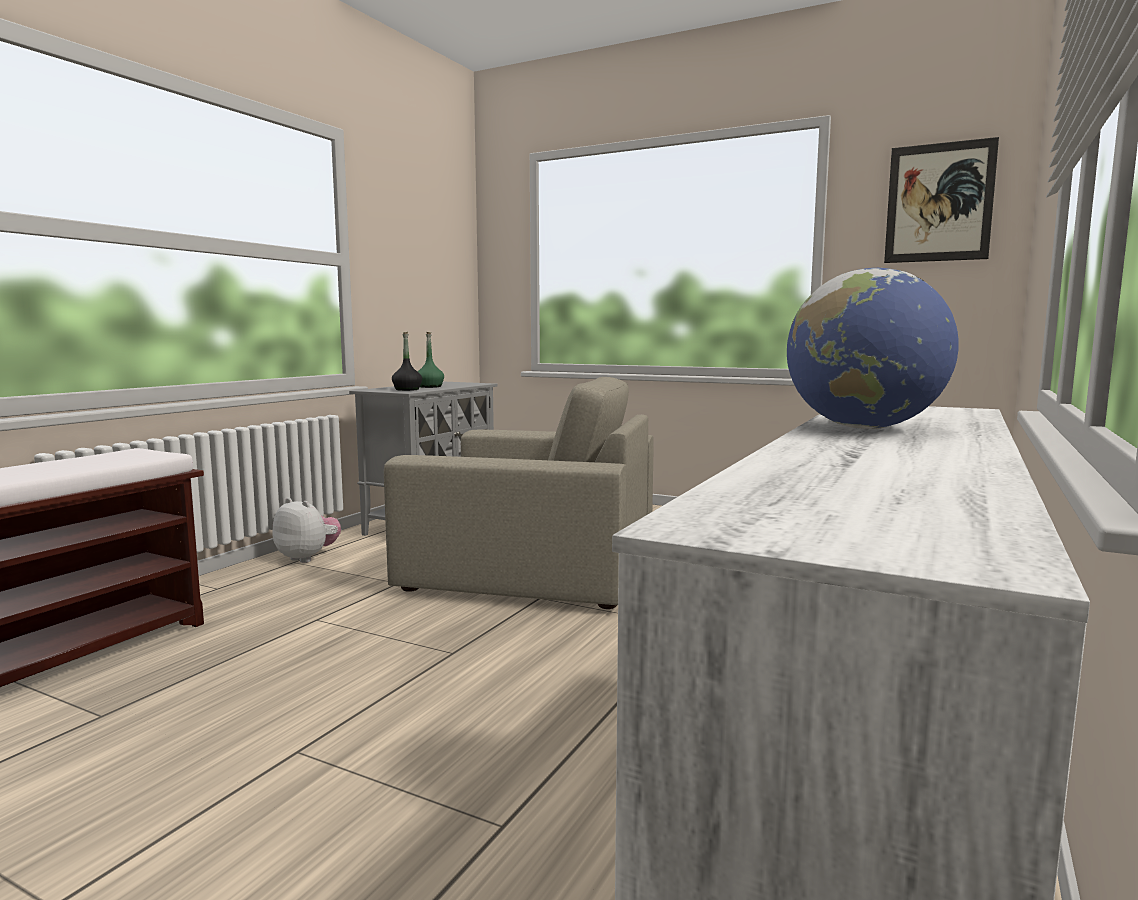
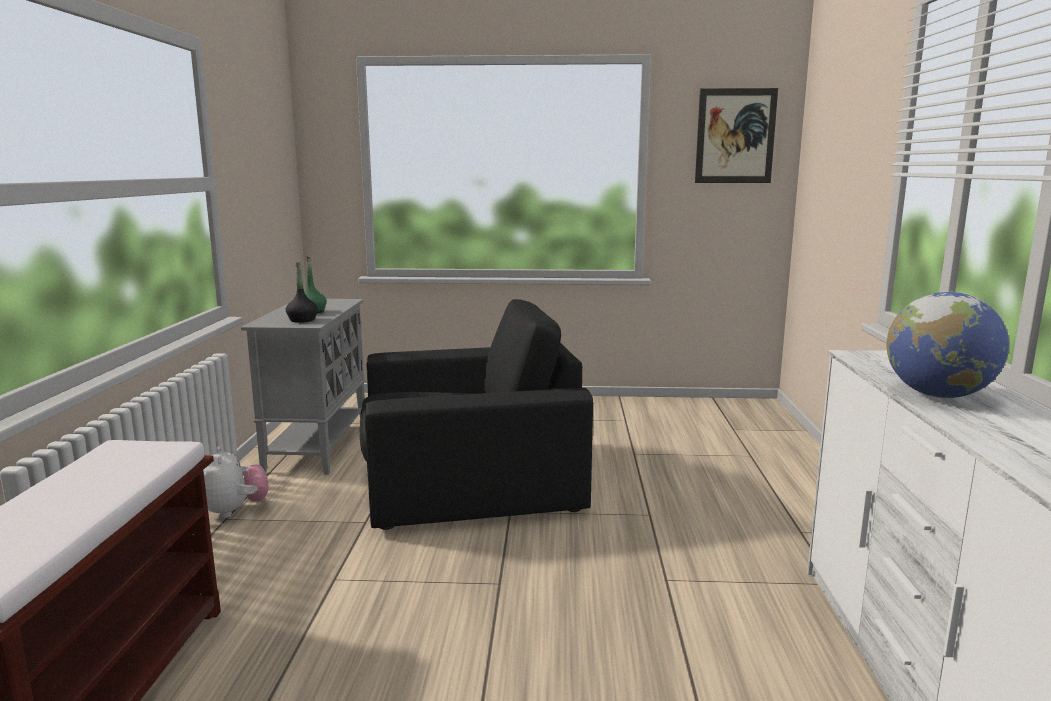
camera: 25 degrees left, 5 degrees up
plush toy [272,498,341,563] -> plush toy turned 60 degrees clockwise [203,447,268,518]
beige armchair [384,377,654,609] -> black armchair [360,299,593,530]

